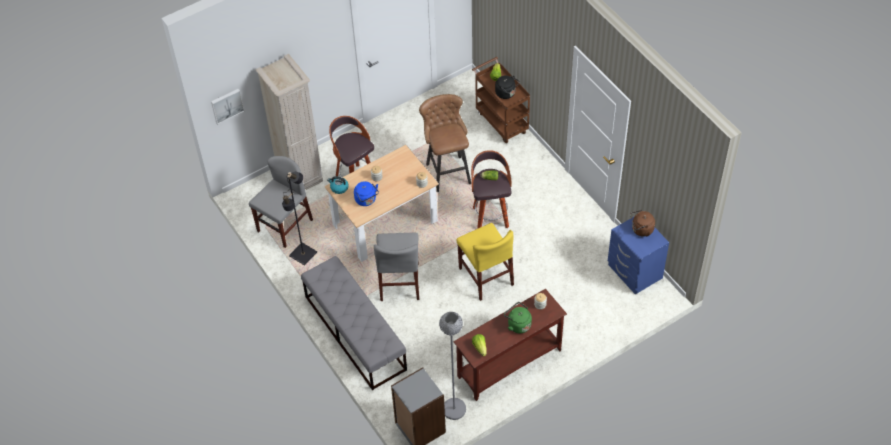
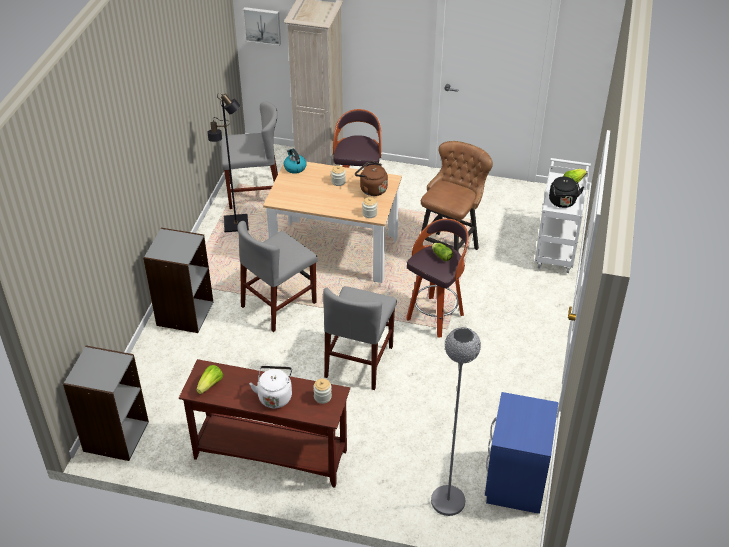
camera: 45 degrees right, 10 degrees down
grey bench [301,256,407,390] -> grey bookcase [143,228,213,333]
blue kettle [354,181,379,206] -> none
grey floor lamp [439,312,466,420] -> grey floor lamp moved to [431,327,481,516]
yellow chair [456,223,514,301] -> grey chair [323,286,397,390]
brown cart [472,57,530,143] -> white cart [535,158,591,273]
green kettle [504,302,532,333] -> white kettle [249,366,292,408]
brown kettle [630,210,655,237] -> brown kettle moved to [355,161,388,196]

